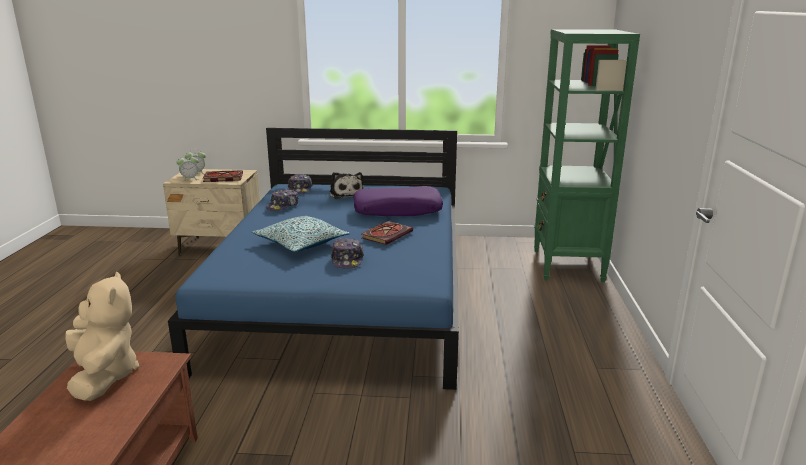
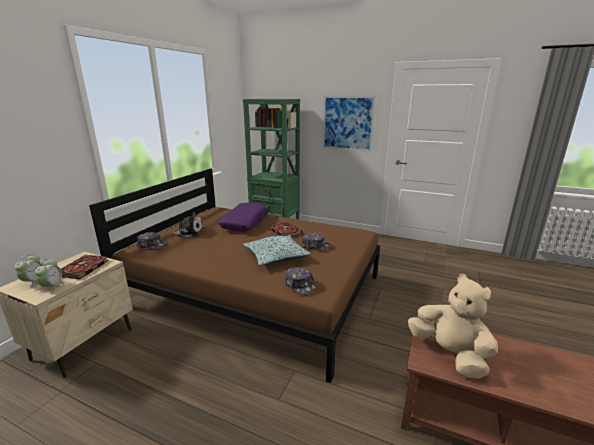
camera: 70 degrees left, 0 degrees up
beige plush toy [65,271,139,401] -> beige plush toy turned 60 degrees clockwise [408,274,498,379]
blue bed [168,128,459,390] -> brown bed [89,169,380,383]
cap [266,189,298,211] -> cap moved to [284,267,317,295]
none -> picture [322,96,376,151]

